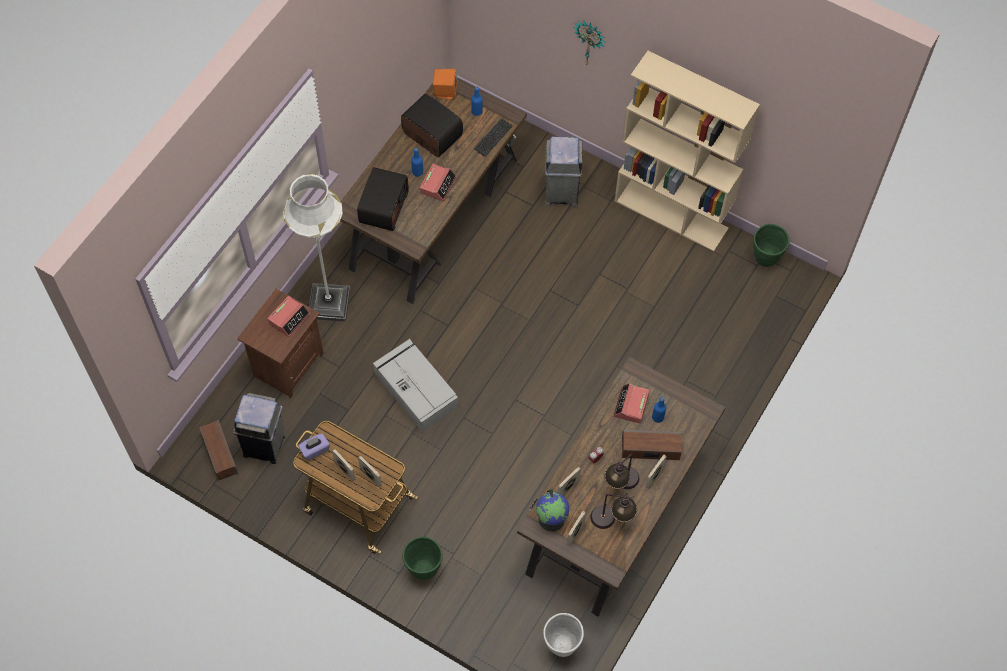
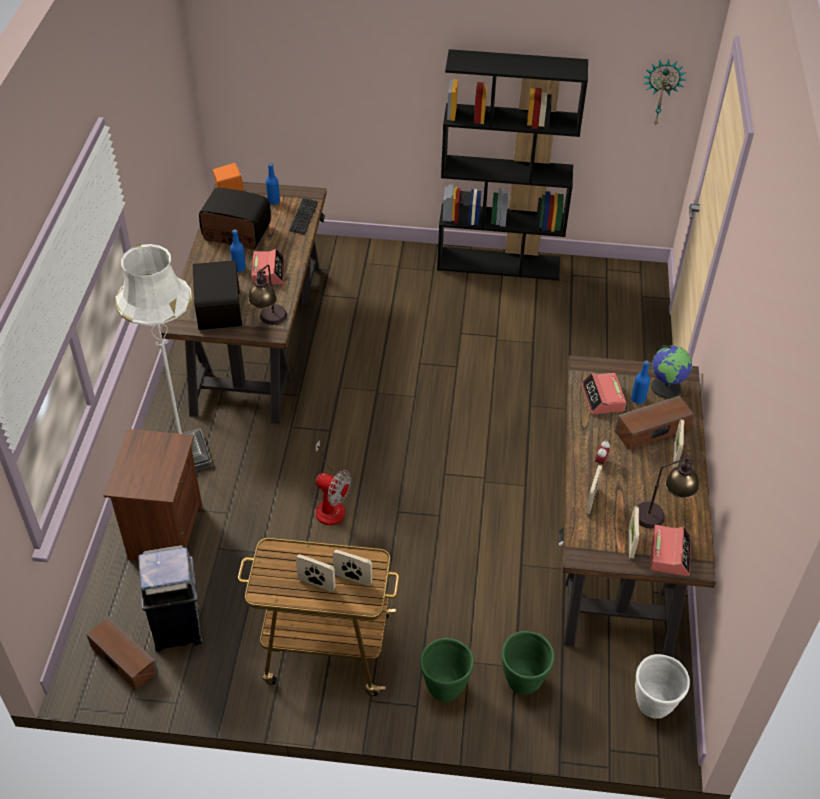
camera: 25 degrees left, 15 degrees down
alarm clock [267,296,310,337] -> alarm clock moved to [650,525,691,576]
purple tissue box [298,433,330,461] -> none
grey storage box [373,339,458,432] -> fan [310,440,351,525]
globe [536,489,570,531] -> globe moved to [651,345,693,399]
grey trash can [545,136,583,207] -> none
wall clock [573,21,606,66] -> wall clock moved to [644,59,687,126]
table lamp [605,454,639,489] -> table lamp moved to [248,265,287,325]
beige bookcase [615,51,760,252] -> black bookcase [437,49,588,280]
green planter [753,224,789,267] -> green planter moved to [502,631,554,695]

